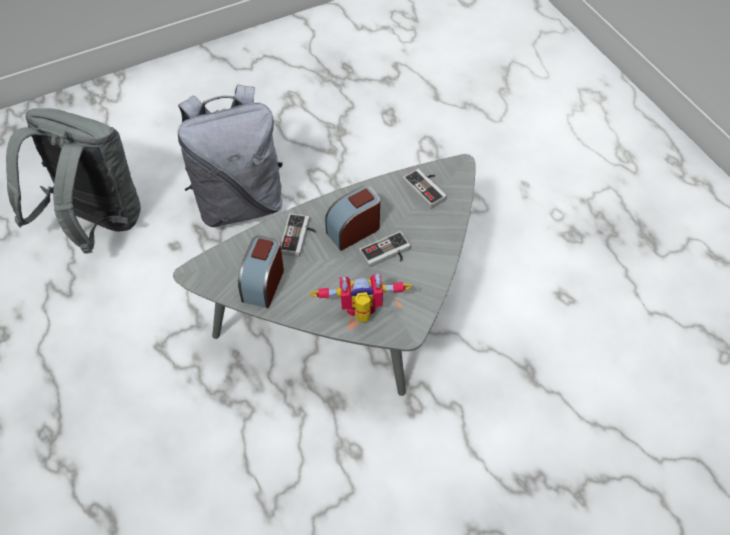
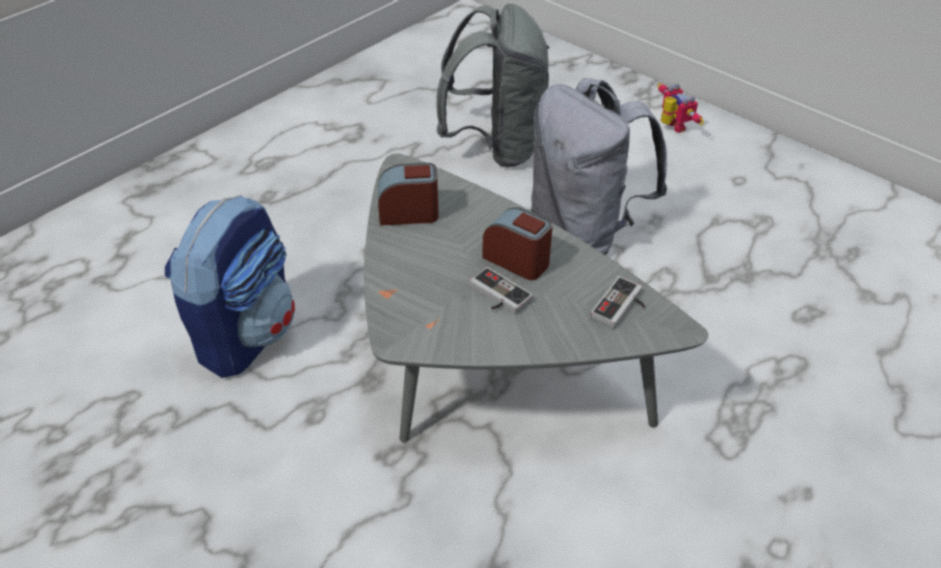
camera: 70 degrees right, 10 degrees down
game controller [281,213,316,257] -> none
toy robot [310,273,412,322] -> toy robot moved to [657,83,704,133]
none -> backpack [165,195,295,378]

